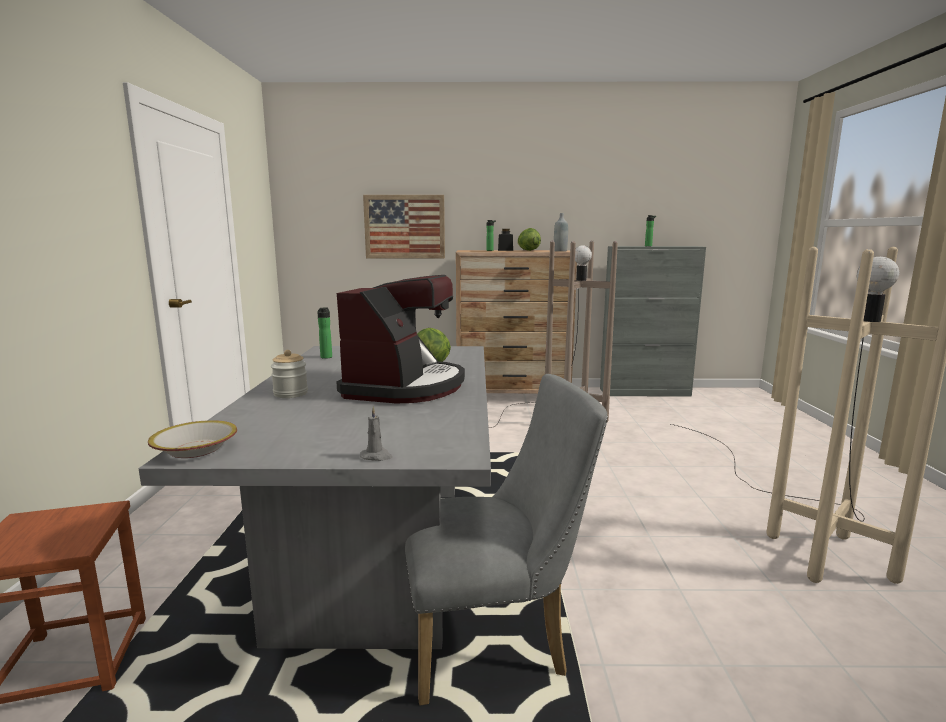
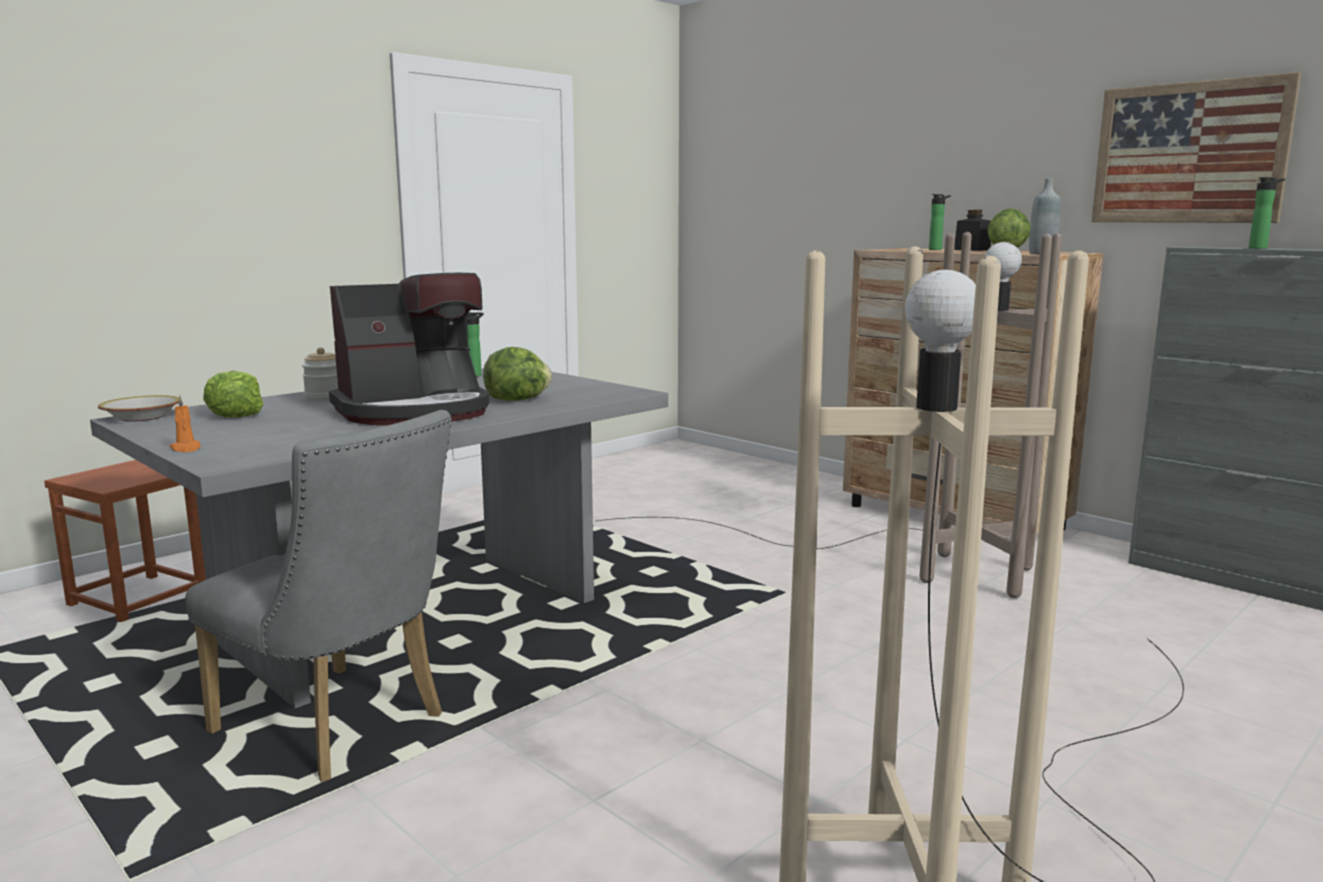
camera: 45 degrees right, 0 degrees up
grey candle [360,406,393,461] -> orange candle [169,395,201,452]
picture [363,195,445,259] -> picture moved to [1092,72,1301,223]
none -> lettuce [203,370,263,418]

